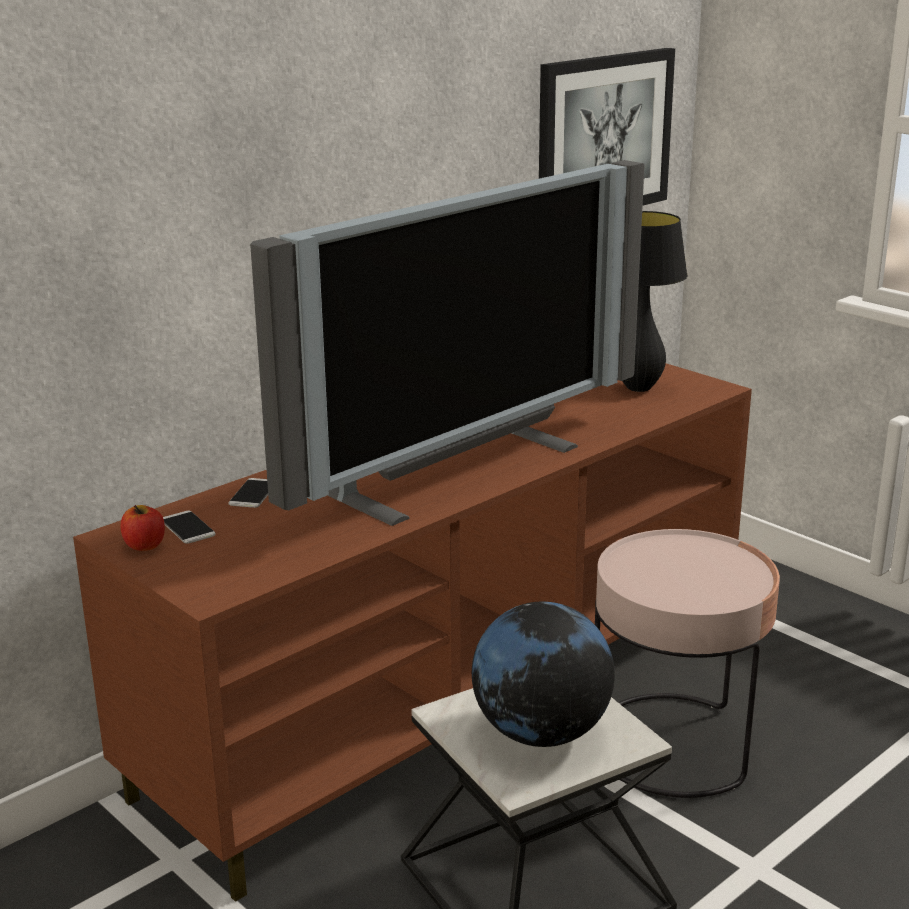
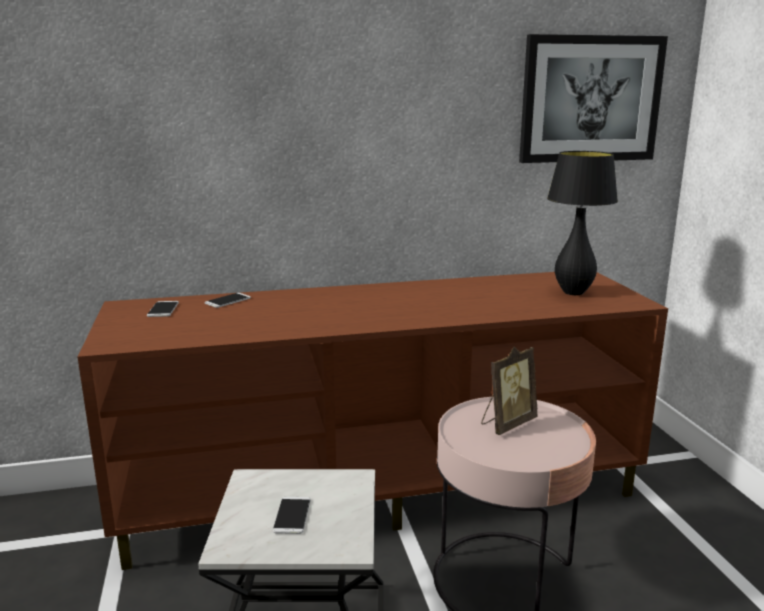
camera: 30 degrees right, 5 degrees down
apple [121,505,165,551] -> none
television [250,160,645,526] -> none
globe [472,602,615,747] -> phone [273,497,310,534]
none -> picture frame [481,347,537,435]

